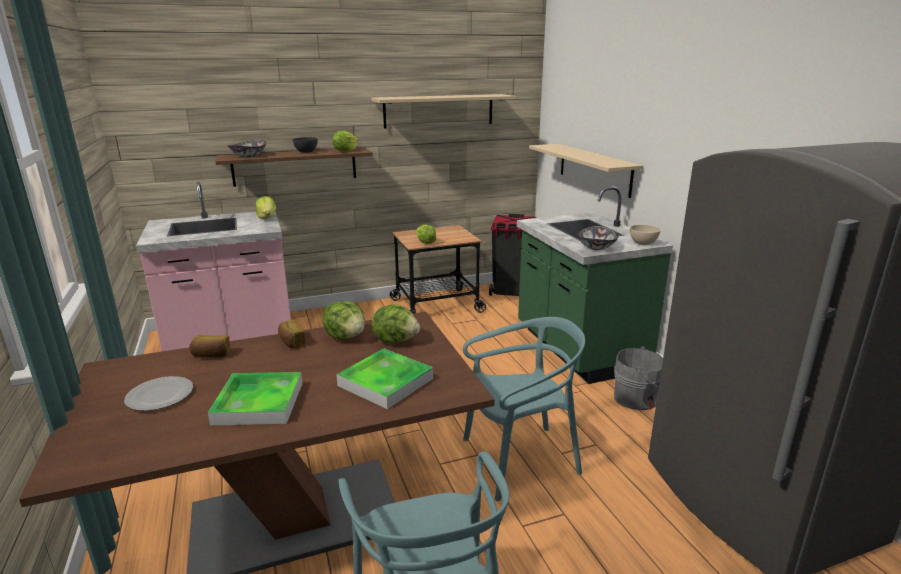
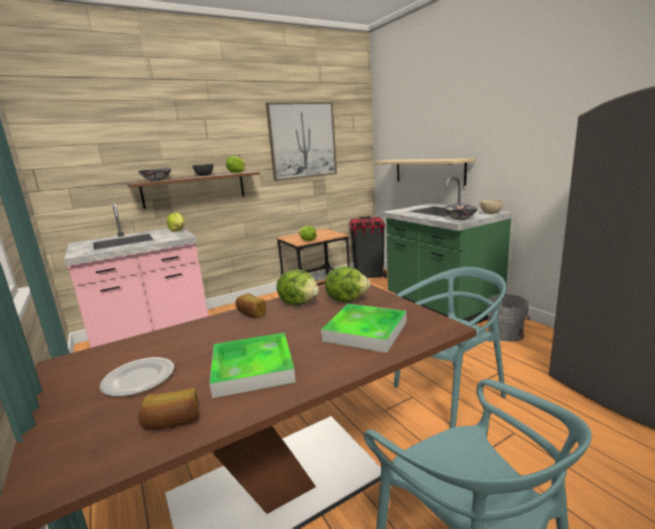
camera: 10 degrees left, 5 degrees down
bread [189,335,230,358] -> bread moved to [138,388,199,430]
beige shelf [371,94,516,129] -> picture [266,102,337,181]

